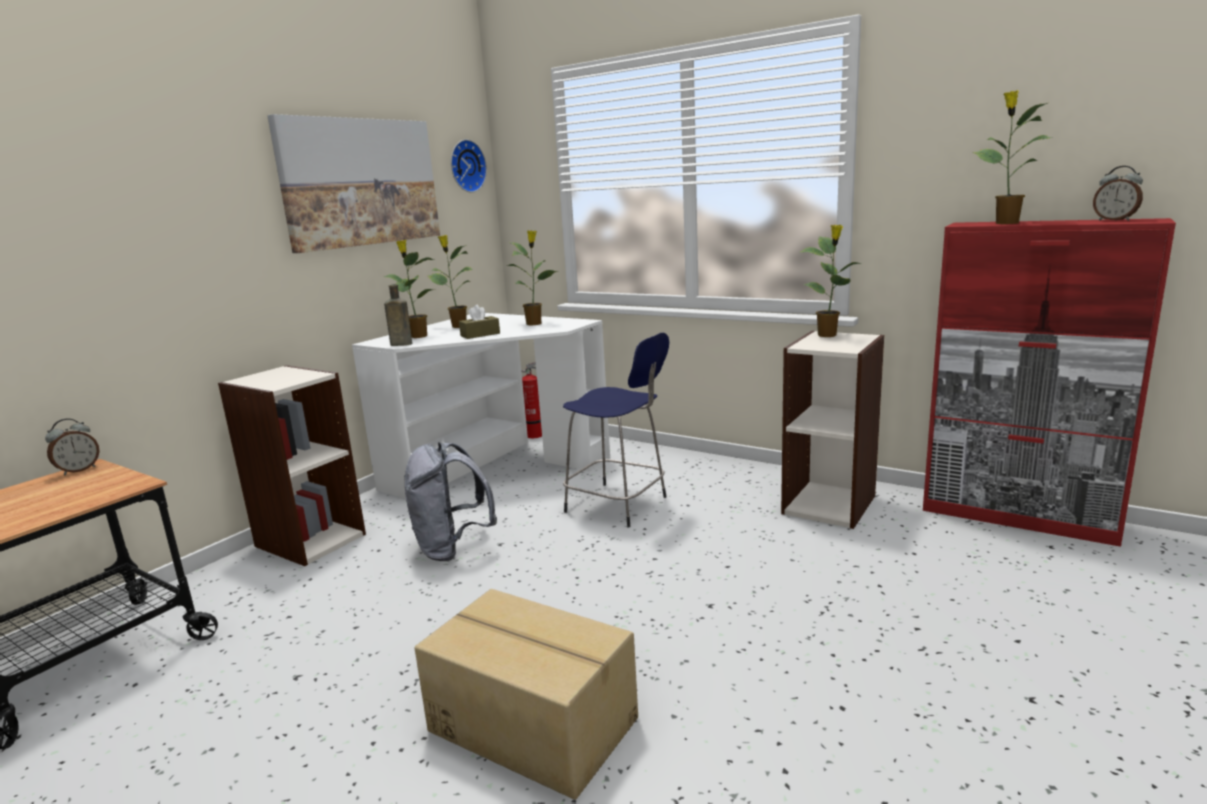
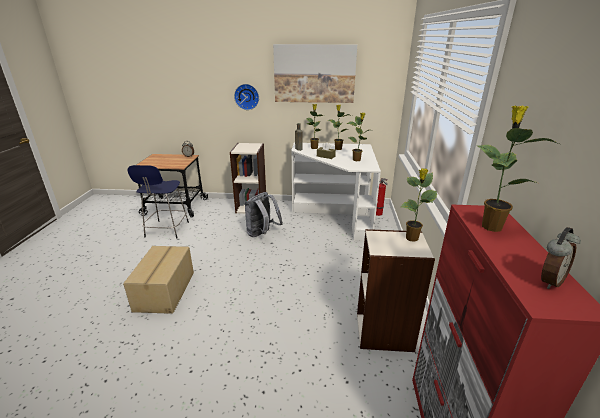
camera: 60 degrees right, 10 degrees up
wall clock [451,139,487,193] -> wall clock moved to [234,84,259,110]
blue stool [563,333,669,528] -> blue stool moved to [127,165,189,239]
alarm clock [1093,166,1143,221] -> alarm clock turned 150 degrees counterclockwise [541,227,581,289]

